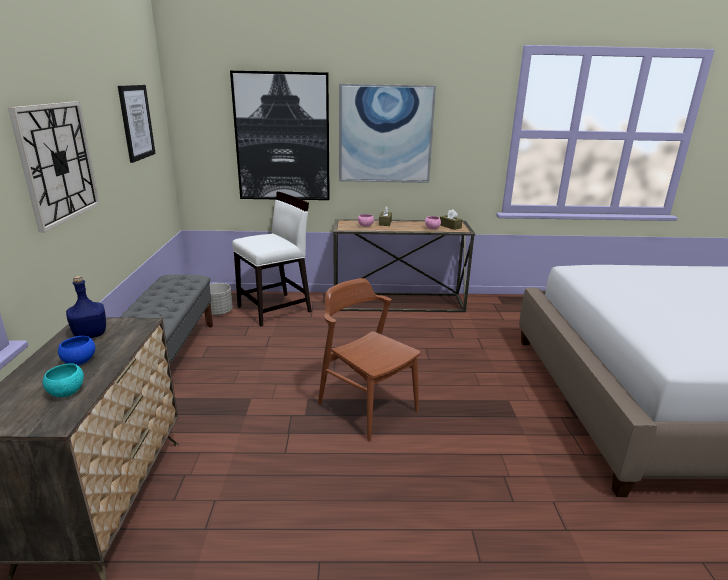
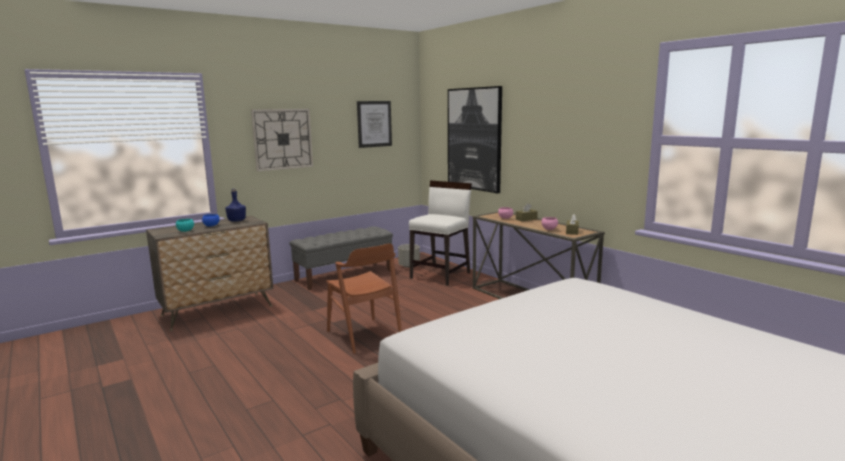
camera: 55 degrees right, 10 degrees down
white chair [232,192,312,326] -> white chair turned 75 degrees counterclockwise [409,180,472,286]
brown chair [318,278,420,442] -> brown chair turned 135 degrees clockwise [326,243,402,354]
picture [339,84,436,183] -> none

